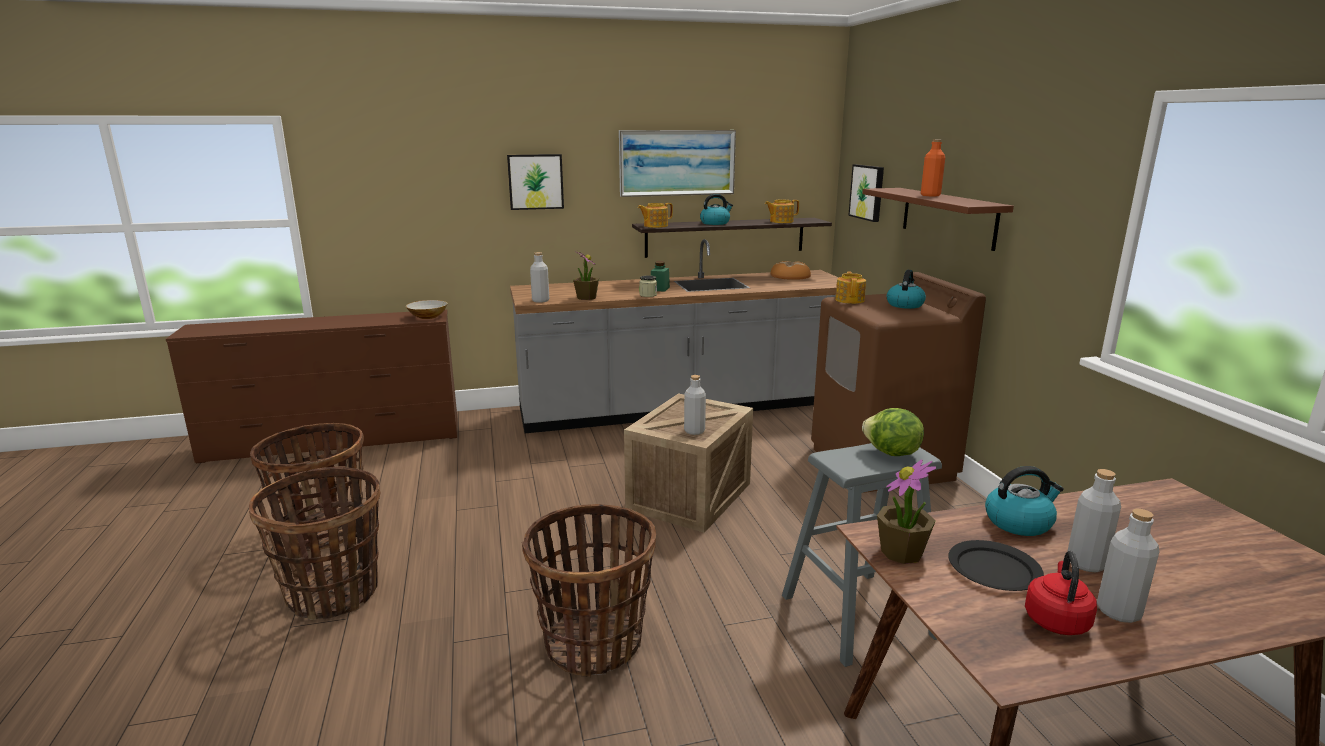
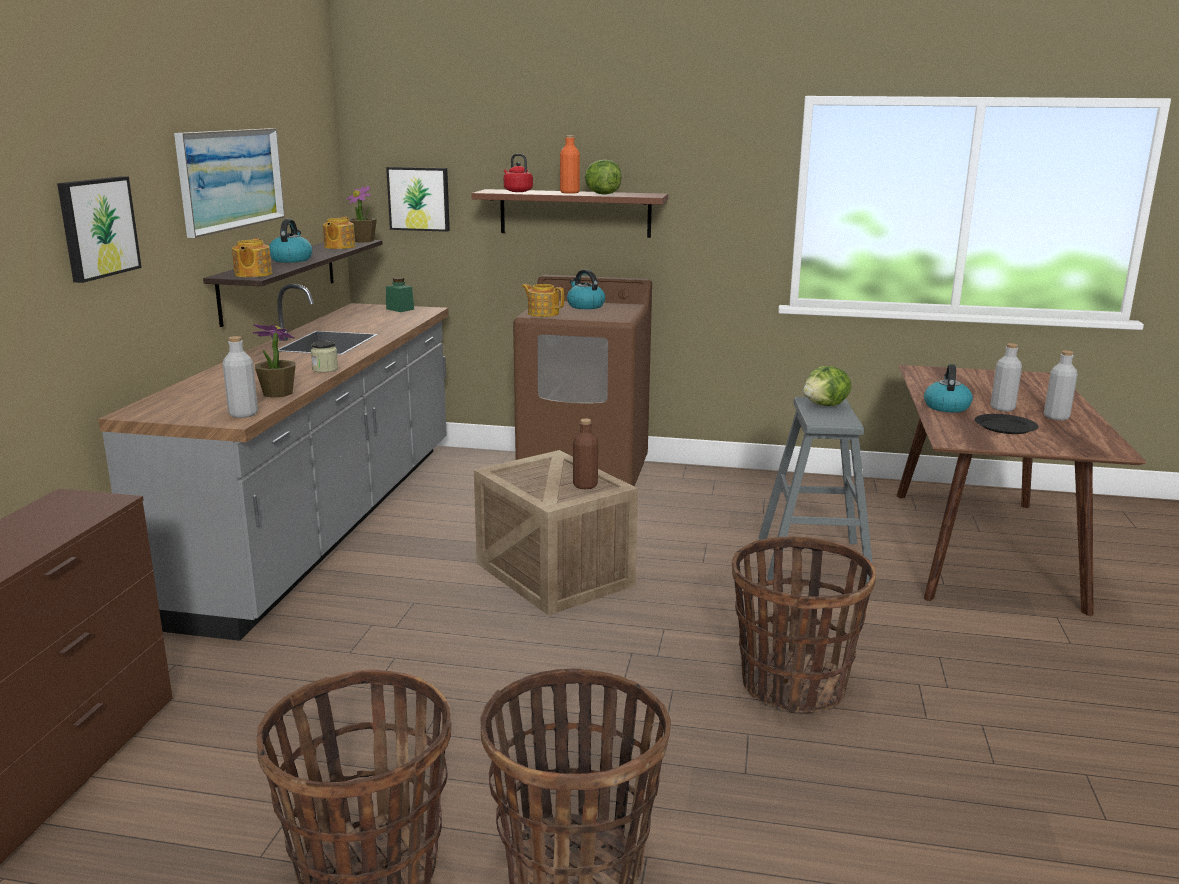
camera: 65 degrees left, 0 degrees up
bowl [406,300,448,319] -> none
green jar [651,261,670,292] -> green jar moved to [386,277,414,312]
grey bottle [684,375,706,435] -> brown bottle [573,419,598,489]
bread [770,261,811,280] -> none
potted plant [877,460,936,564] -> potted plant moved to [346,186,377,243]
red kettle [1025,551,1097,635] -> red kettle moved to [504,154,533,192]
none -> lettuce [585,159,622,195]

